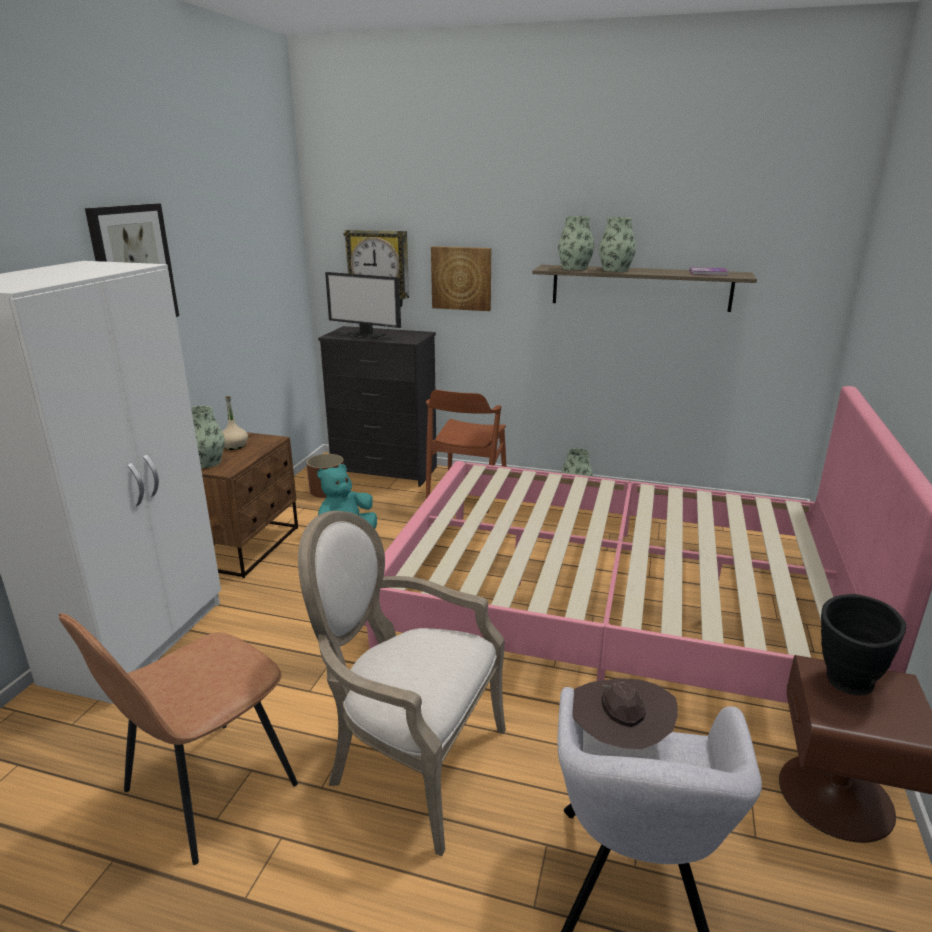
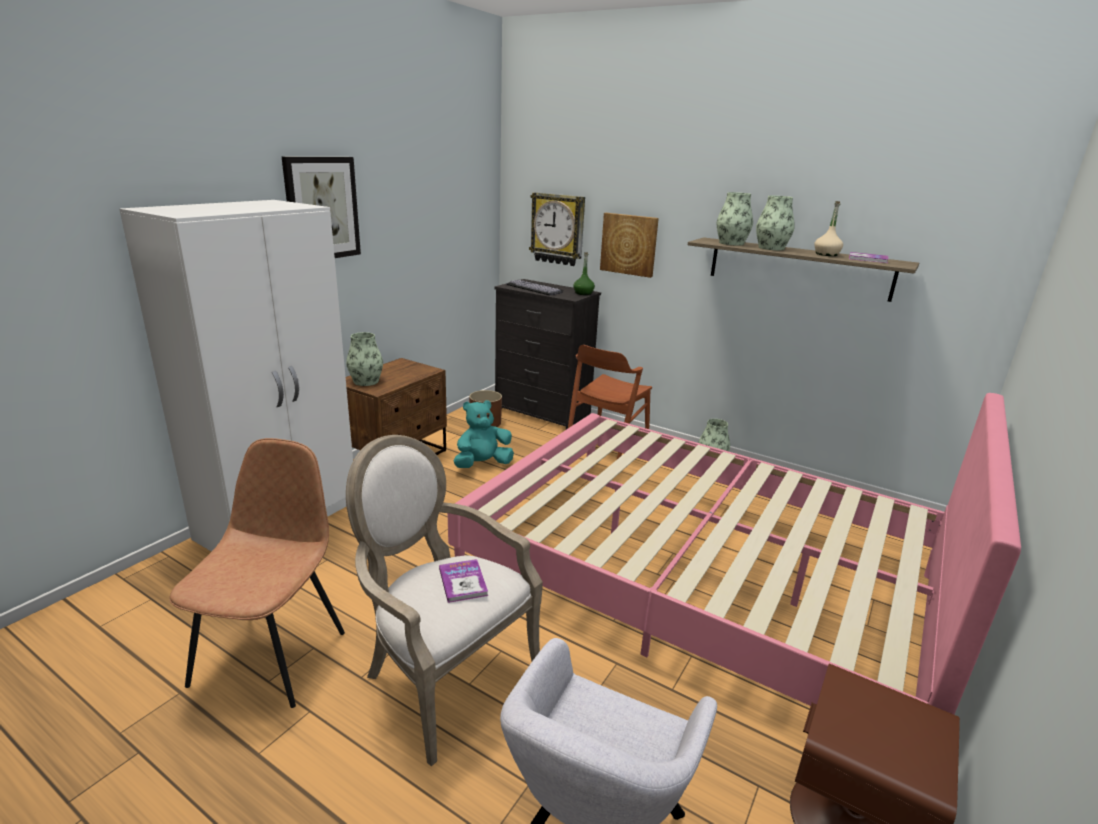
camera: 15 degrees right, 0 degrees up
brown chair [59,613,298,865] -> brown chair turned 135 degrees clockwise [169,438,345,708]
beige bottle [222,396,248,450] -> beige bottle moved to [814,201,843,256]
monitor [325,272,401,339] -> keyboard [506,280,563,295]
brown hat [572,678,678,749] -> none
black vase [821,594,906,696] -> none
none -> book [439,559,488,603]
none -> green bottle [573,252,595,295]

